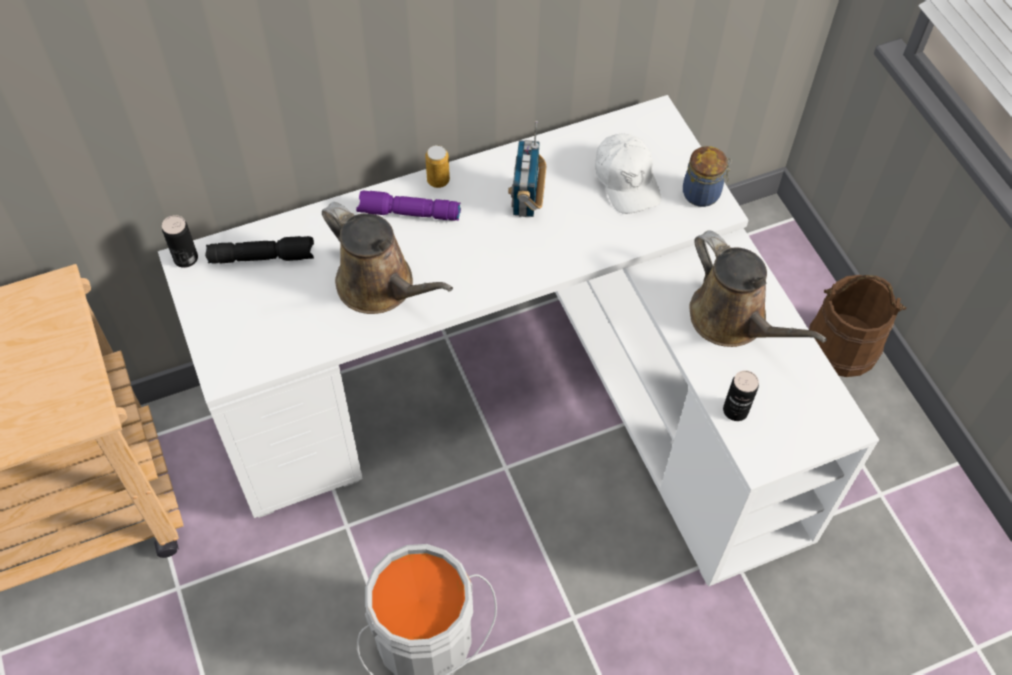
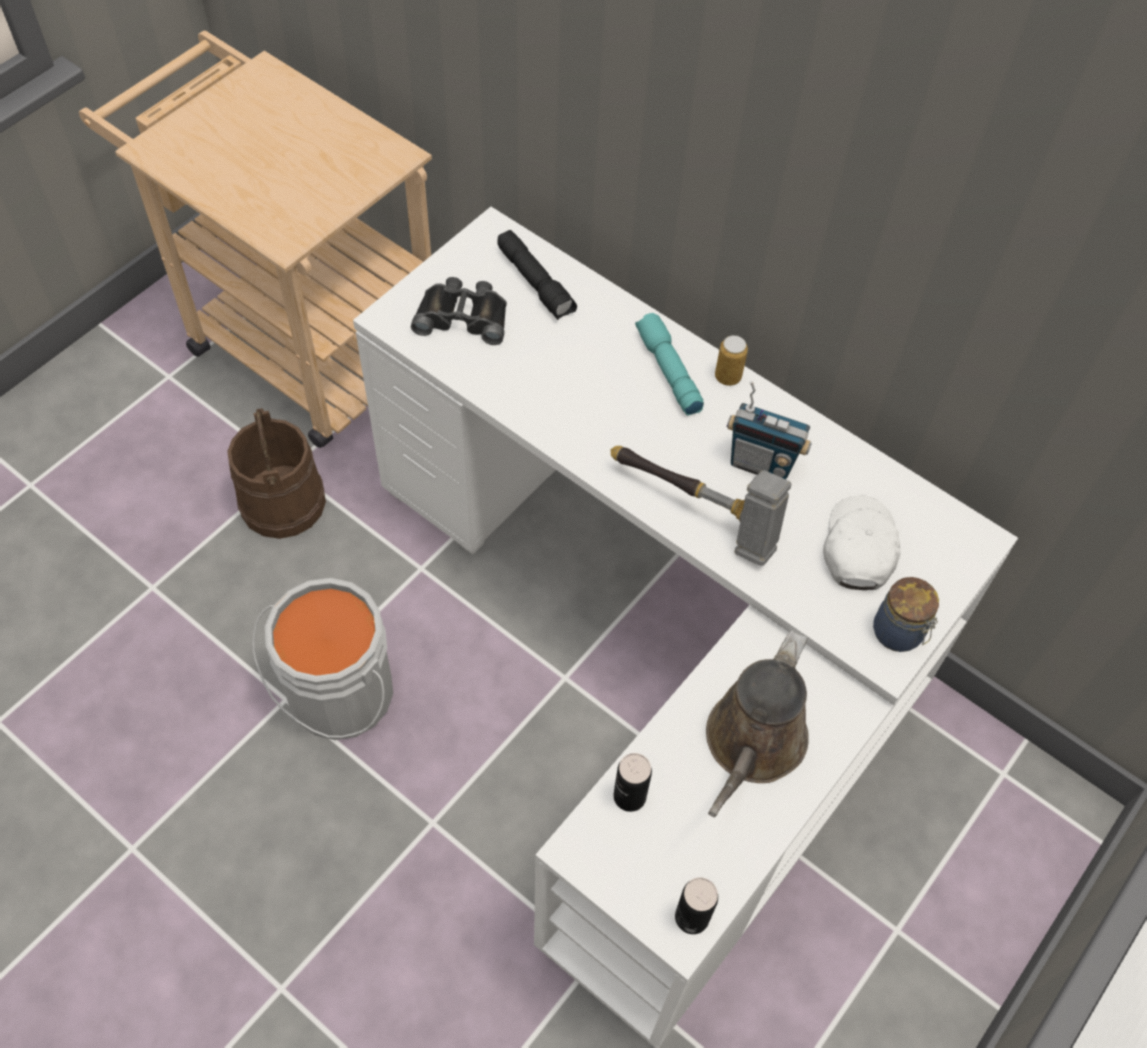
camera: 60 degrees right, 0 degrees up
can [162,215,198,268] -> can moved to [675,877,718,934]
brown watering can [322,202,453,314] -> none
purple flashlight [356,190,461,221] -> turquoise flashlight [635,313,704,416]
radio [508,121,546,217] -> radio turned 135 degrees counterclockwise [727,381,812,479]
white cap [595,133,661,214] -> white cap turned 150 degrees clockwise [823,495,900,590]
brown bucket [809,275,906,377] -> brown bucket moved to [227,408,326,539]
none -> black binoculars [411,277,507,345]
none -> hammer [610,446,791,566]

